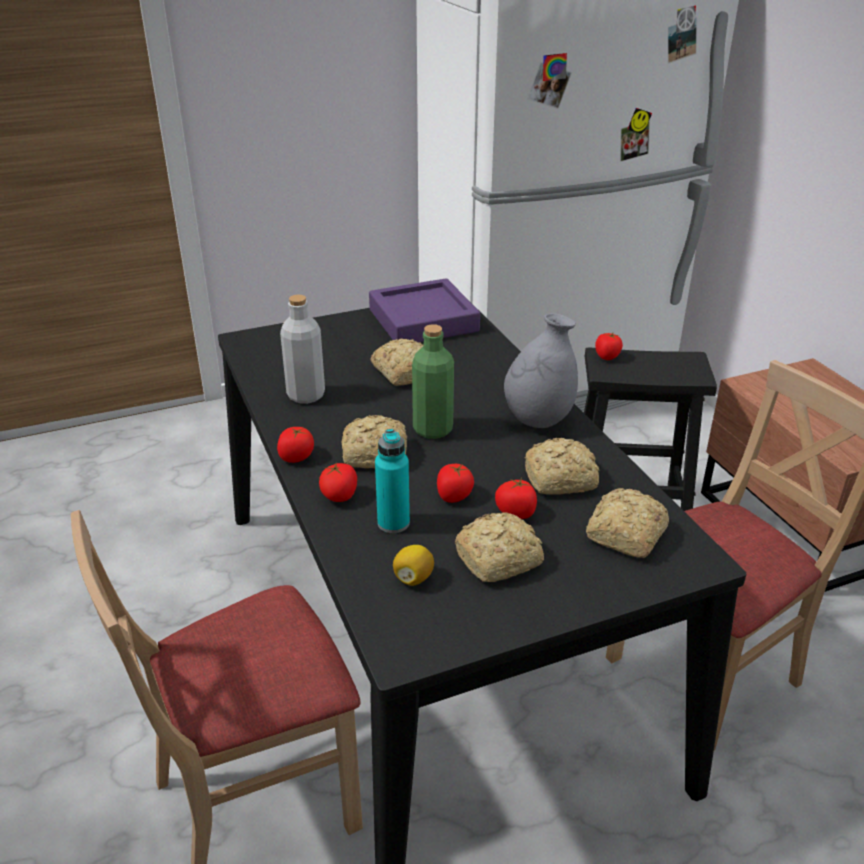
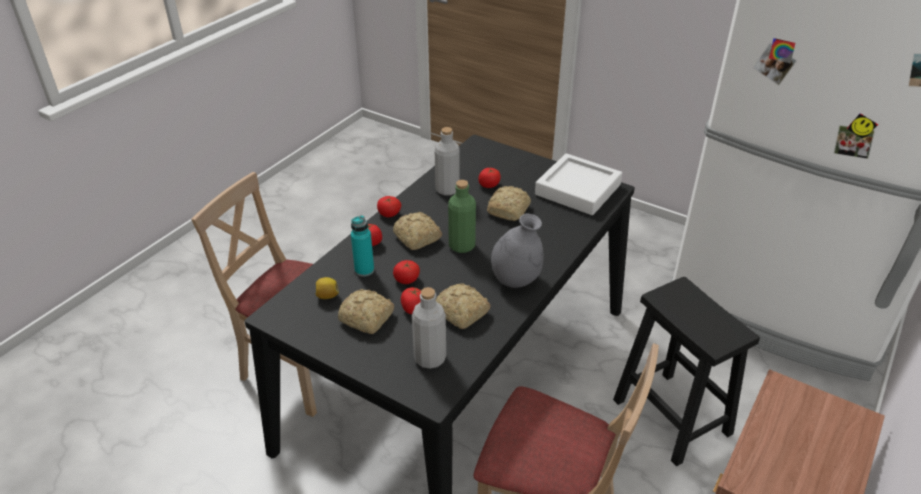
camera: 55 degrees right, 5 degrees up
purple tray [369,278,480,343] -> white tray [535,153,622,215]
bread [586,488,669,558] -> grey bottle [412,287,446,369]
tomato [595,333,623,360] -> tomato moved to [478,168,501,188]

